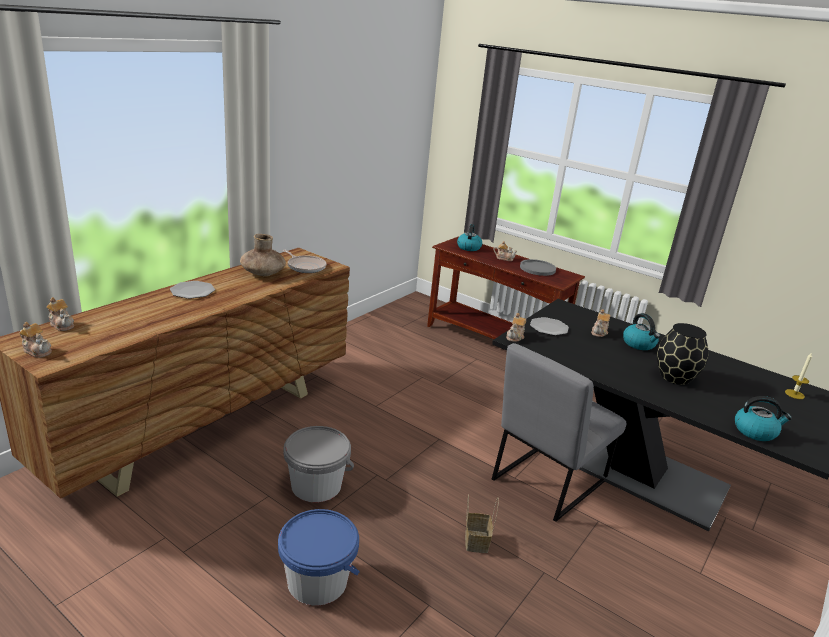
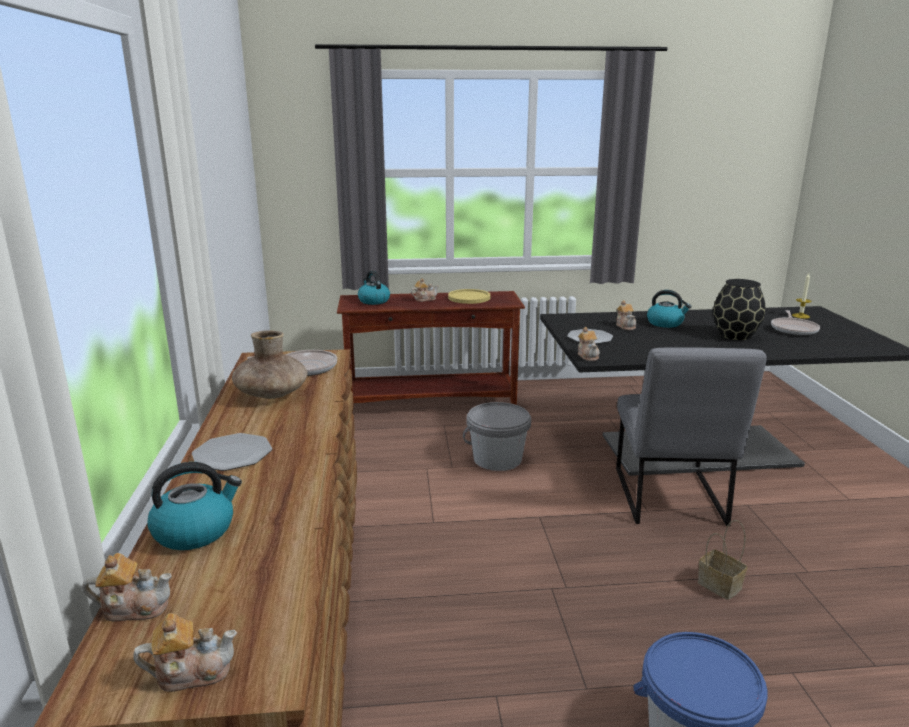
camera: 40 degrees left, 5 degrees down
grey bucket [284,426,354,502] -> grey bucket moved to [463,402,531,471]
grey plate [520,259,556,276] -> yellow plate [448,289,490,304]
kettle [735,396,792,441] -> kettle moved to [147,462,242,550]
none -> frying pan [771,310,820,336]

